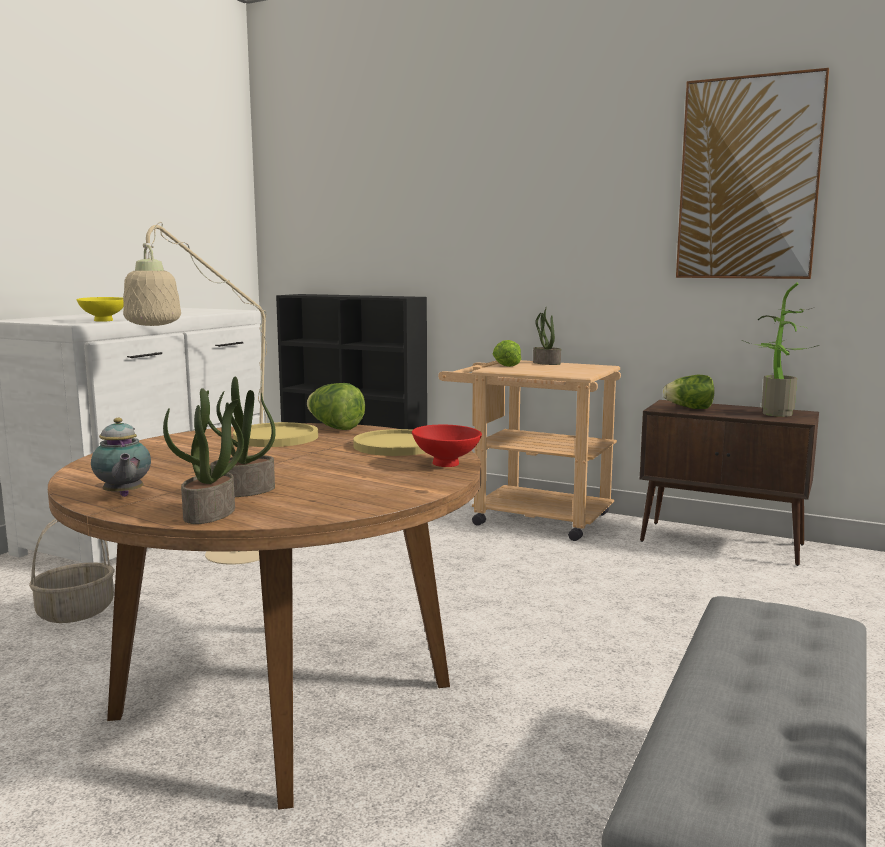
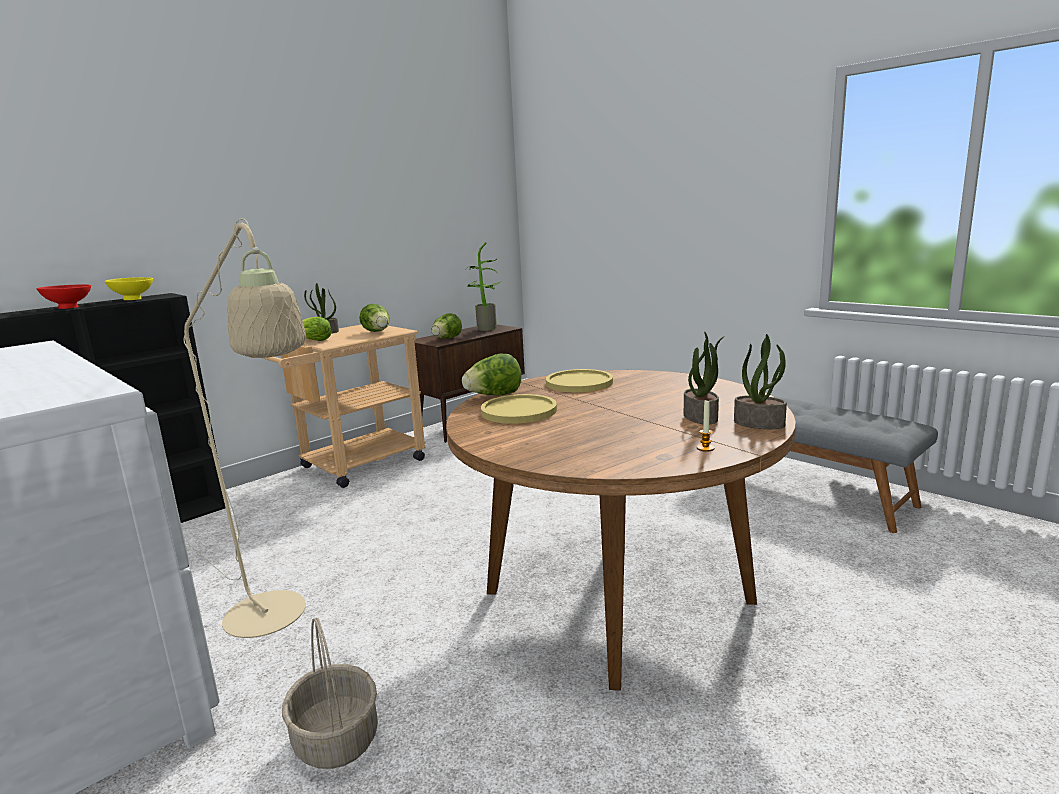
camera: 70 degrees left, 5 degrees up
yellow bowl [77,297,123,322] -> yellow bowl moved to [104,277,153,300]
teapot [91,418,151,497] -> candle [697,400,715,452]
red bowl [412,425,482,467] -> red bowl moved to [37,284,91,309]
picture [676,68,829,279] -> none
none -> lettuce [359,304,390,332]

